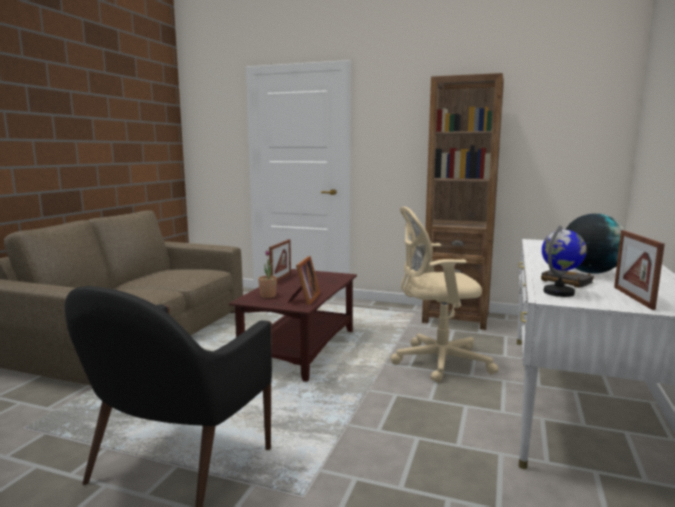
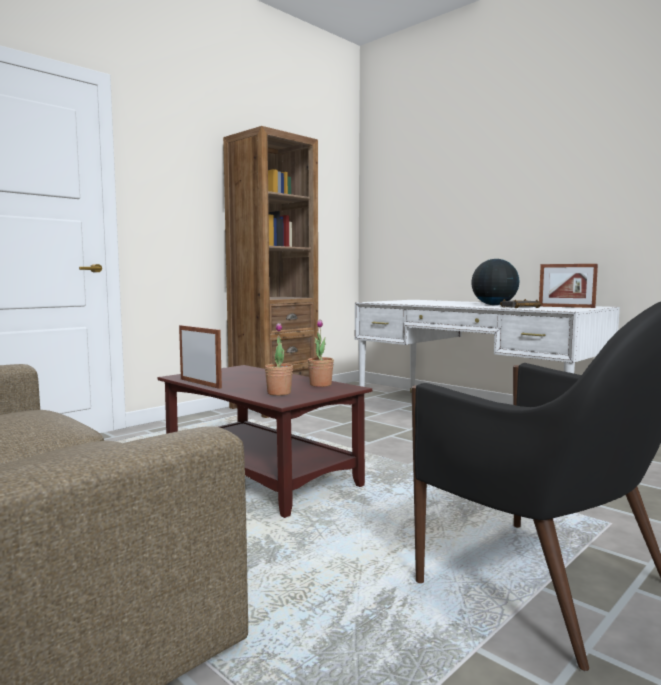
camera: 65 degrees left, 5 degrees down
picture frame [288,256,320,305] -> potted plant [308,319,334,387]
beige office chair [390,207,498,383] -> none
globe [542,225,587,297] -> none

